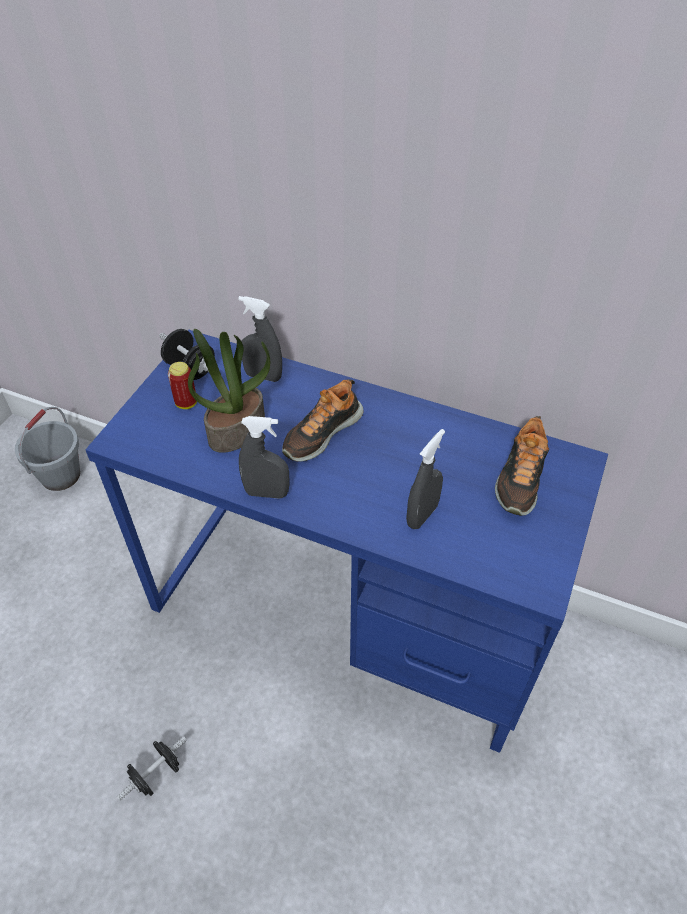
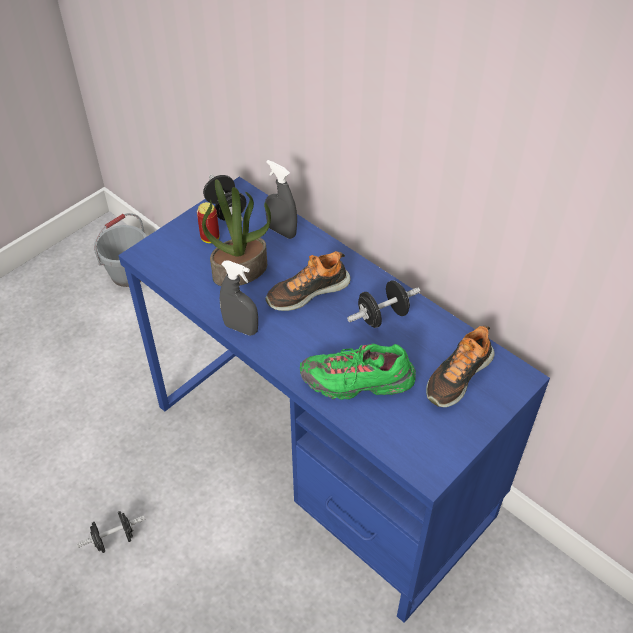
camera: 20 degrees right, 0 degrees up
grey spray bottle [406,429,445,529] -> green shoe [300,344,416,400]
none -> black dumbbell [347,280,420,328]

